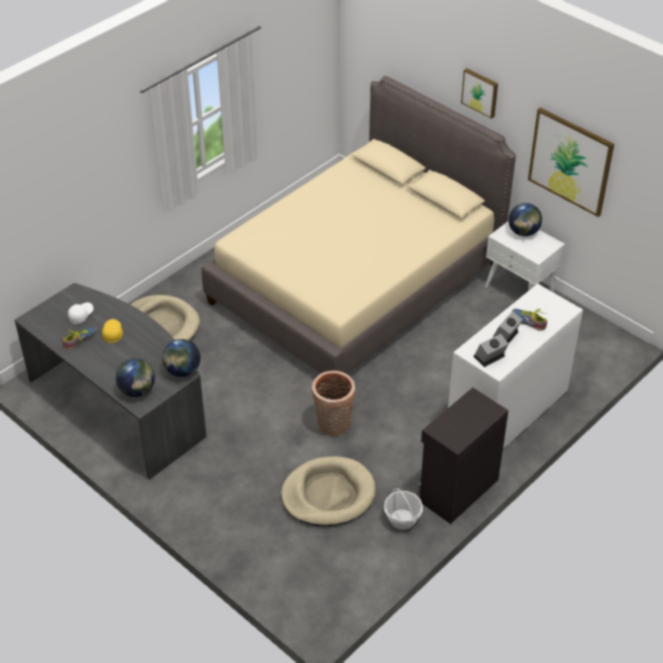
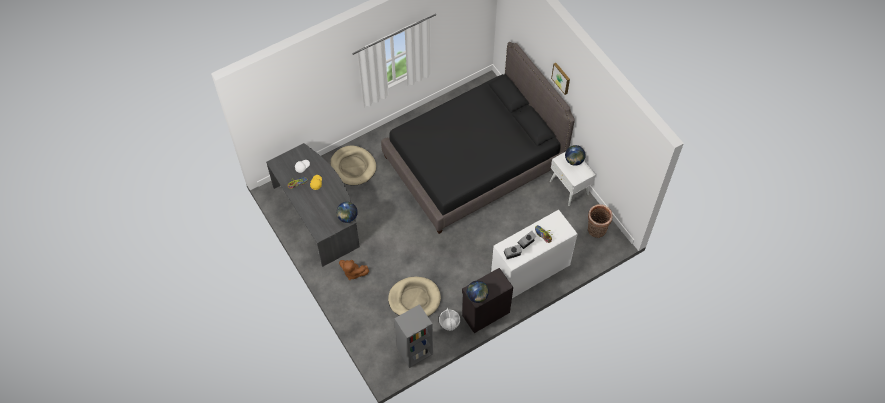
camera: 15 degrees right, 15 degrees up
globe [116,358,155,397] -> globe moved to [466,281,489,303]
beige bed [201,76,516,374] -> black bed [381,42,575,234]
basket [312,371,355,436] -> basket moved to [588,204,613,238]
picture [528,108,614,217] -> none
none -> brown plush toy [339,260,369,280]
none -> grey bookcase [394,304,433,368]

